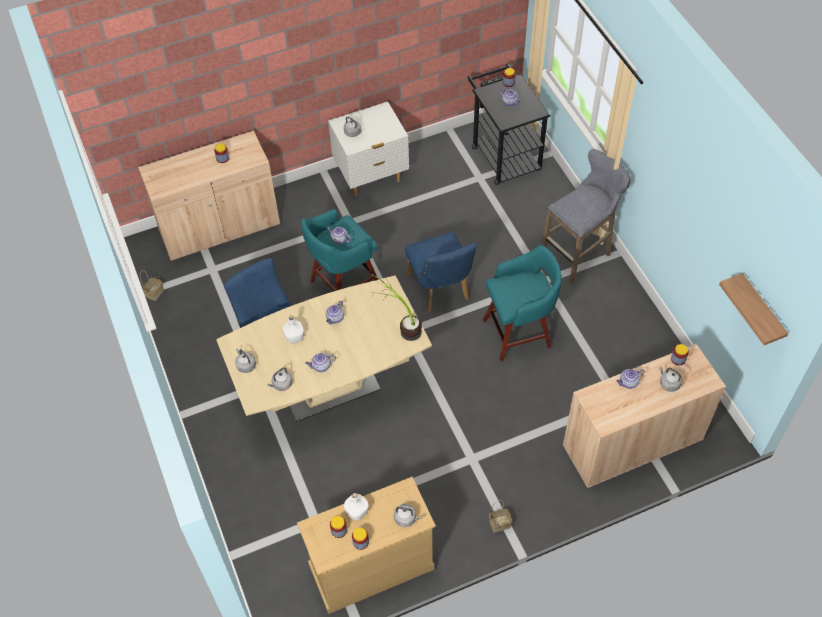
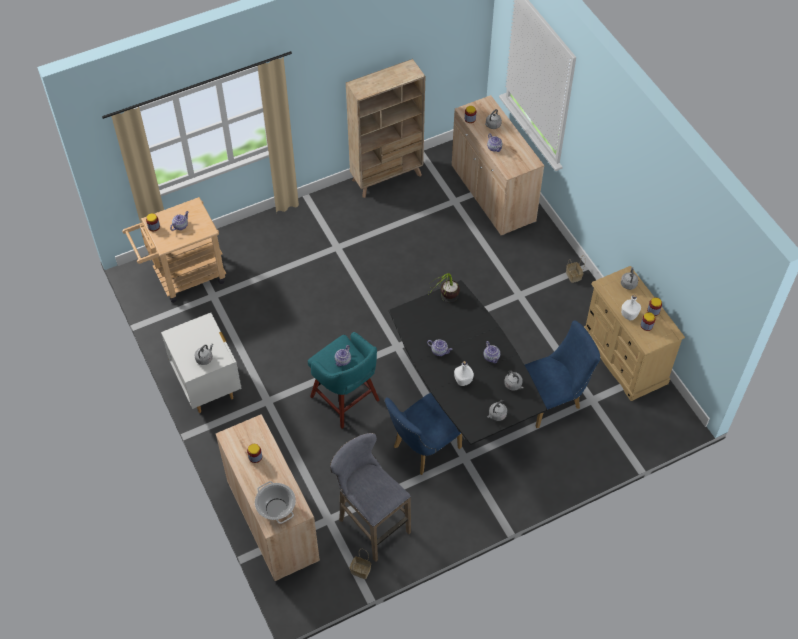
camera: 95 degrees left, 0 degrees up
beige dining table [216,276,432,422] -> black dining table [389,280,547,445]
blue chair [405,232,477,312] -> blue chair moved to [525,320,601,428]
black cart [468,63,550,185] -> beige cart [122,197,226,303]
turquoise stool [483,245,562,361] -> none
grey stool [542,149,630,285] -> grey stool moved to [330,433,411,562]
shelf [719,273,788,345] -> none
none -> cooking pot [255,481,296,524]
none -> beige bookcase [346,59,425,198]

